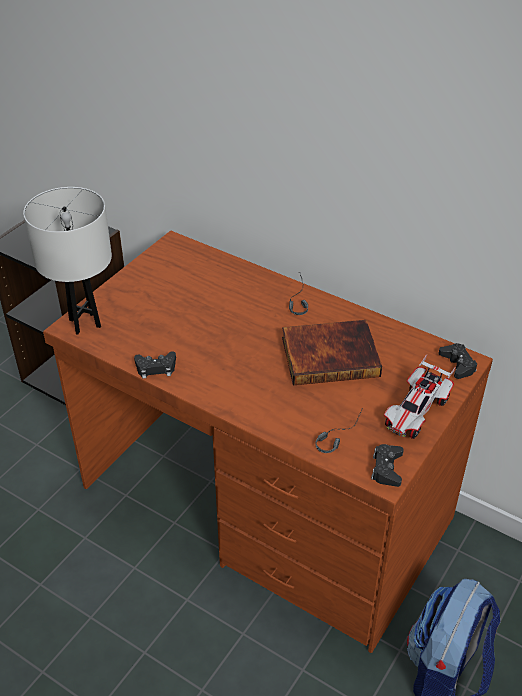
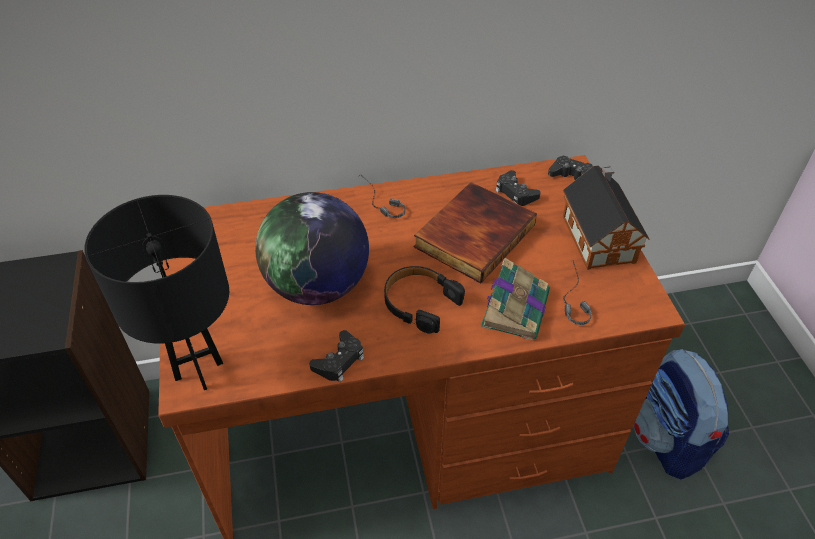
camera: 45 degrees left, 5 degrees up
white table lamp [23,187,112,335] -> black table lamp [84,195,229,390]
black game controller [371,444,404,487] -> black game controller moved to [495,170,541,206]
toy car [384,354,455,439] -> toy house [563,166,650,270]
none -> globe [255,192,369,305]
none -> black headphones [384,266,465,334]
none -> book [481,258,550,340]

